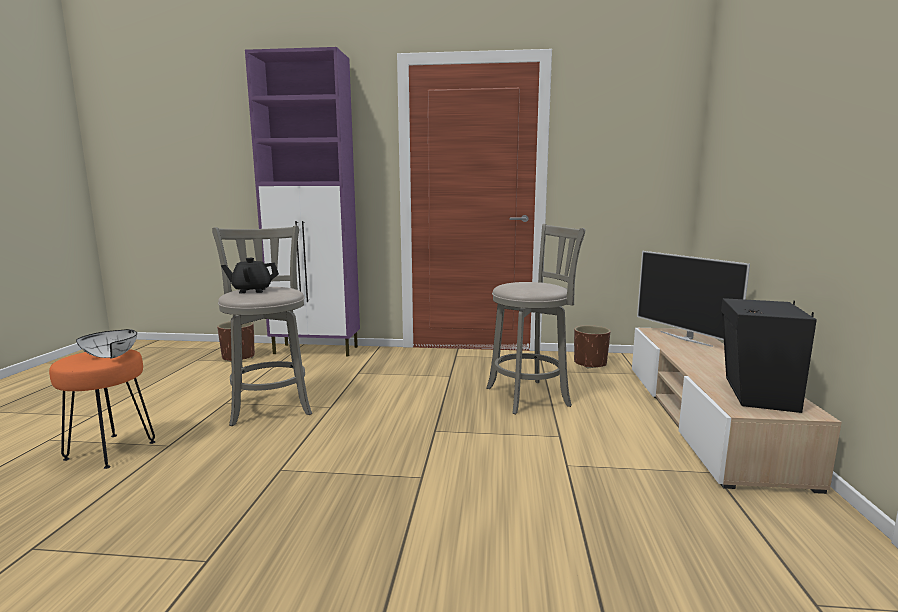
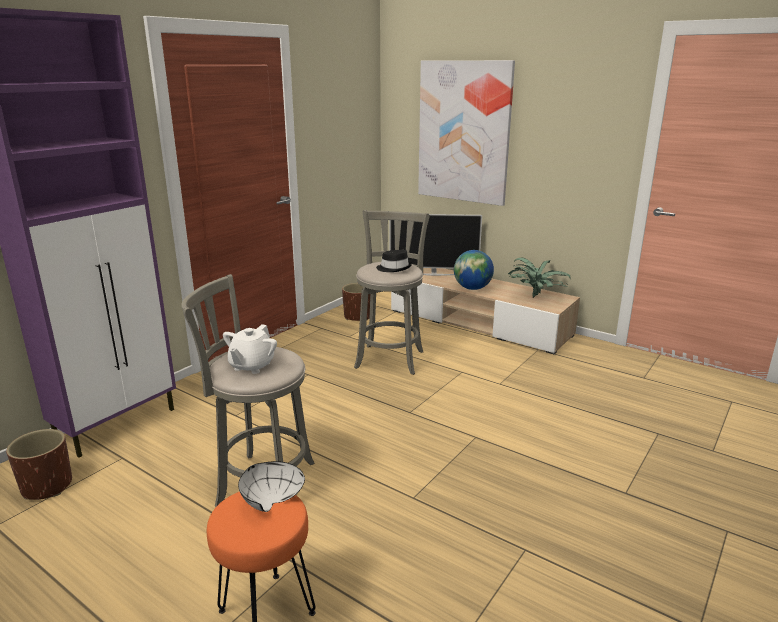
camera: 60 degrees left, 10 degrees up
black teapot [221,258,279,293] -> white teapot [223,324,277,374]
black speaker [721,298,817,413] -> potted plant [508,258,570,298]
none -> black hat [376,250,412,272]
none -> picture [418,60,515,206]
none -> globe [454,250,494,290]

